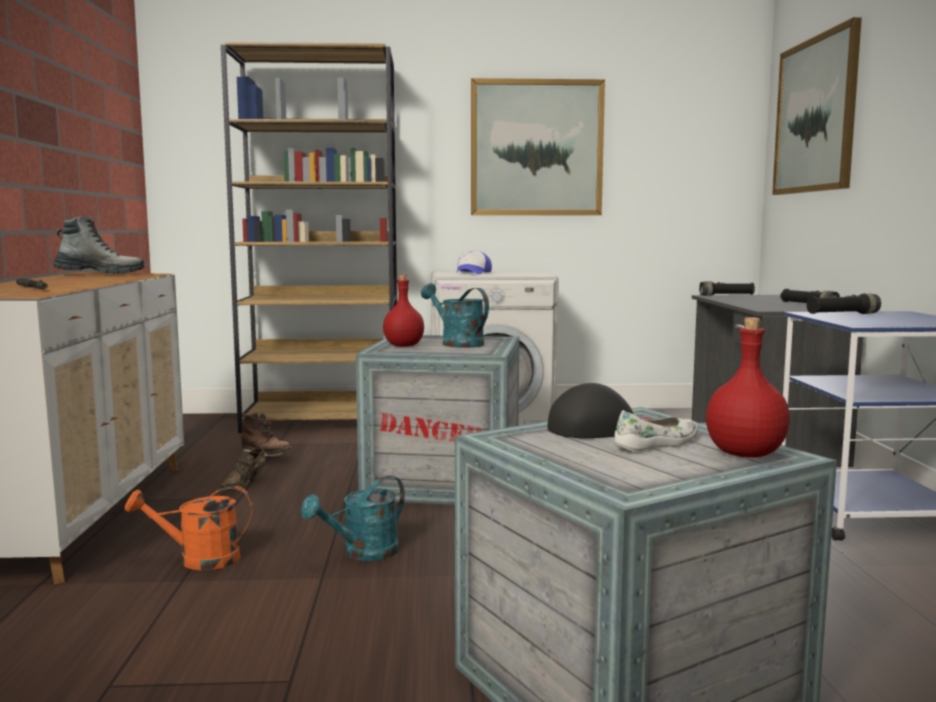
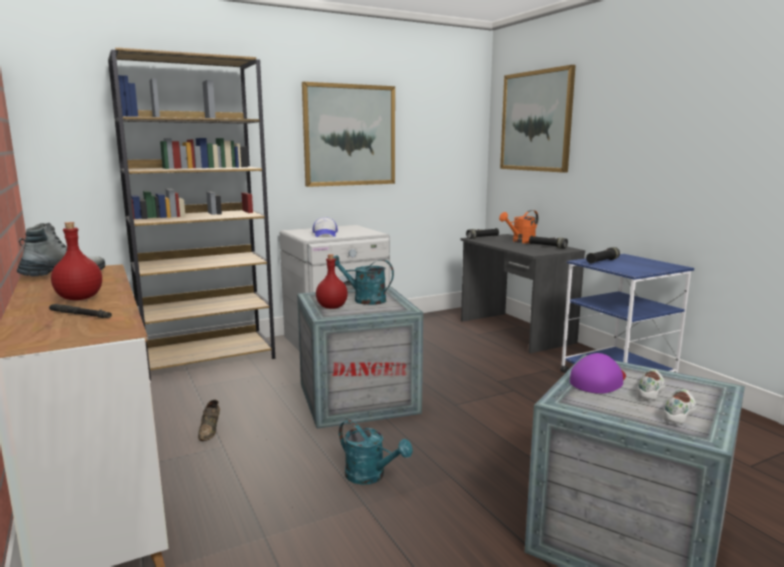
camera: 25 degrees left, 5 degrees up
orange watering can [125,486,253,570] -> orange watering can moved to [499,210,538,243]
brown boot [241,413,292,457] -> none
turquoise watering can [301,475,405,561] -> turquoise watering can turned 75 degrees counterclockwise [339,420,413,485]
black cap [547,383,653,438] -> purple cap [570,353,626,394]
red bottle [706,317,790,458] -> red bottle moved to [51,222,102,300]
none -> white shoe [663,389,696,424]

